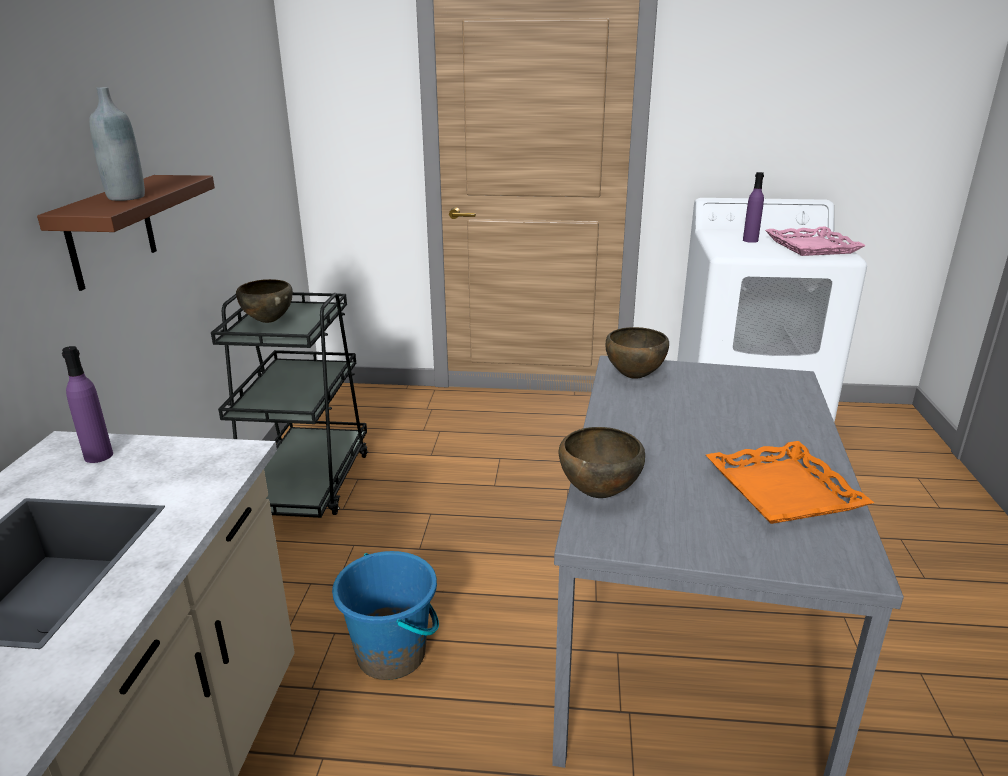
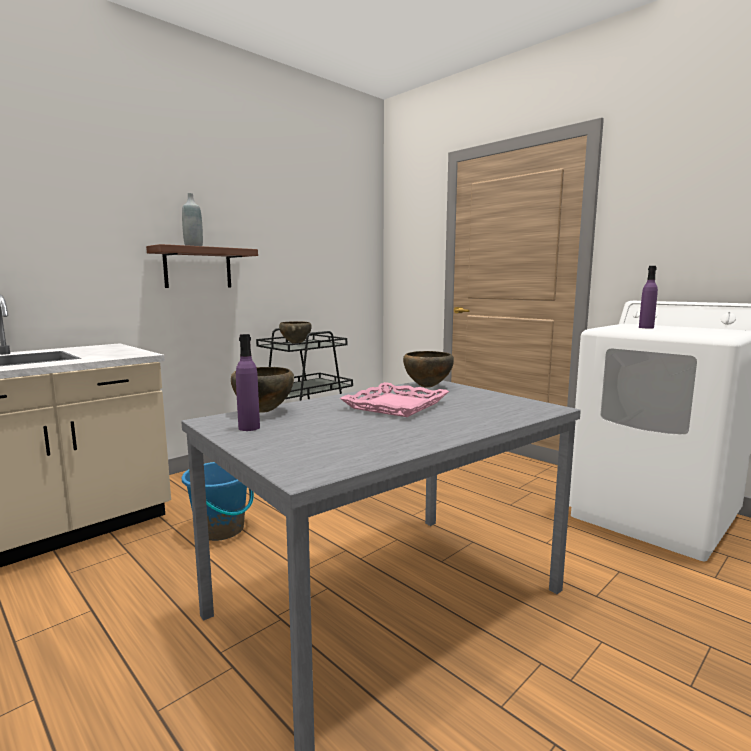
camera: 40 degrees right, 15 degrees down
purple bottle [62,346,113,463] -> purple bottle moved to [236,334,260,431]
orange tray [706,441,874,524] -> none
pink tray [765,227,866,256] -> pink tray moved to [340,382,449,417]

